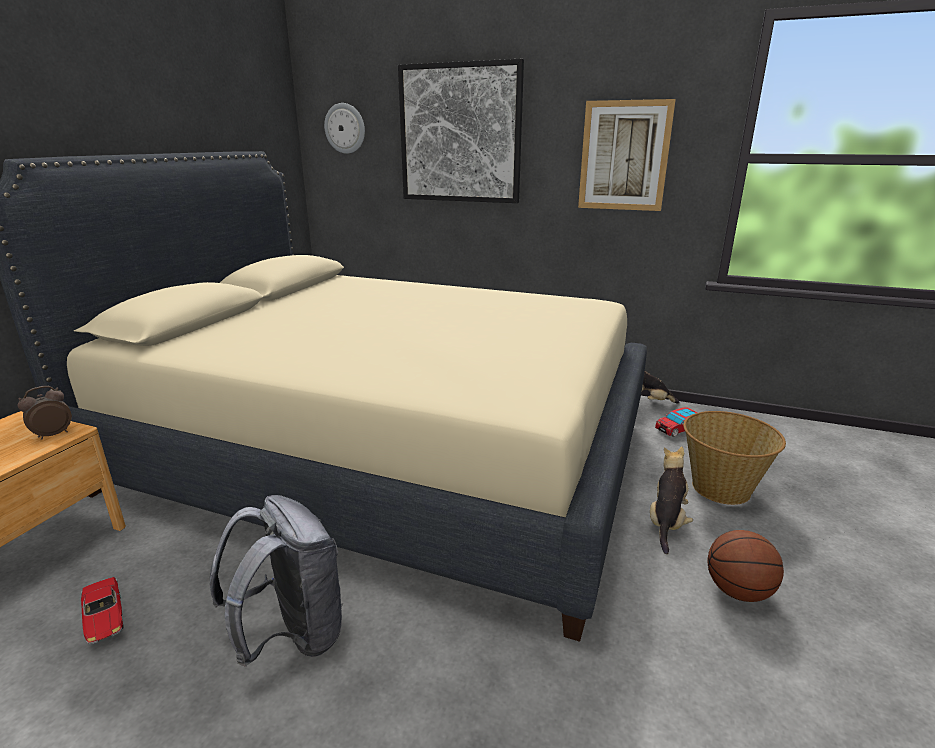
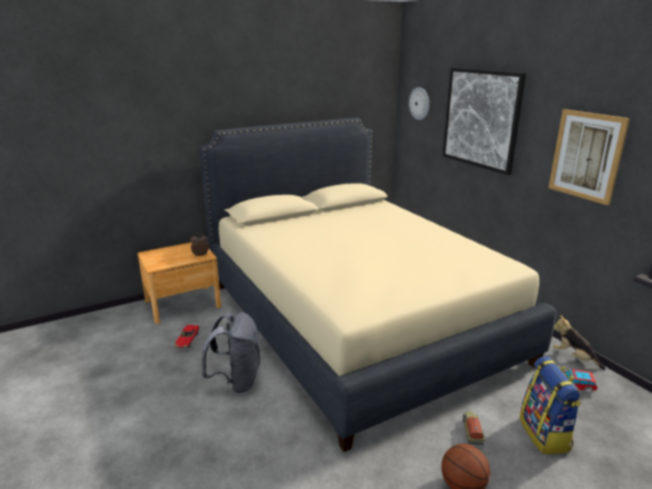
camera: 40 degrees right, 0 degrees up
plush toy [650,446,693,554] -> toy truck [463,412,485,445]
basket [683,411,786,505] -> backpack [520,356,582,454]

